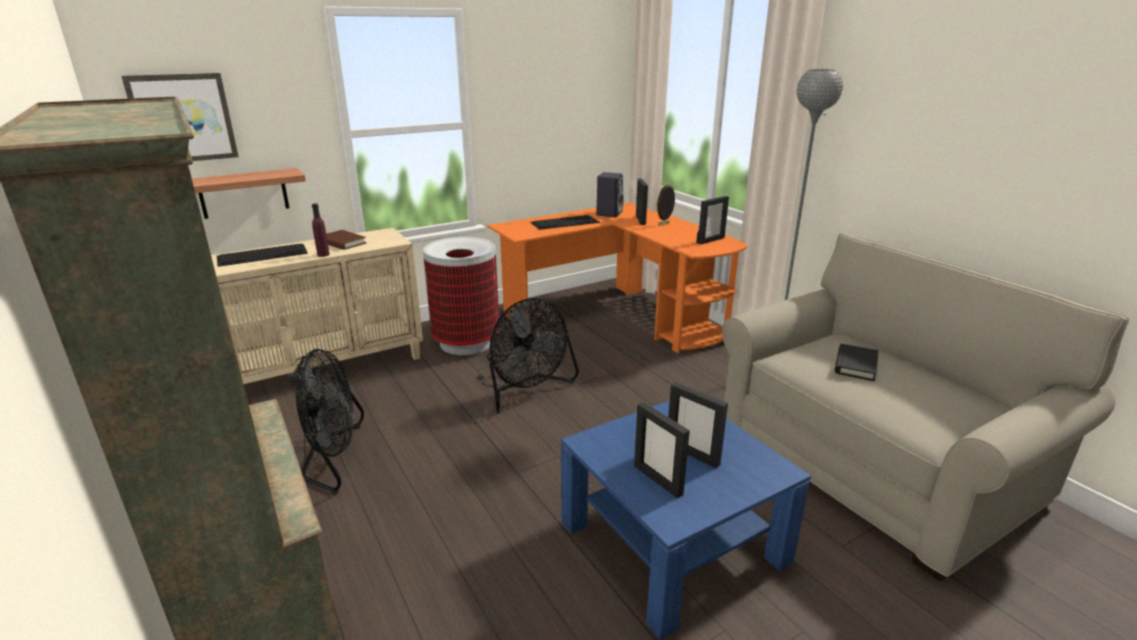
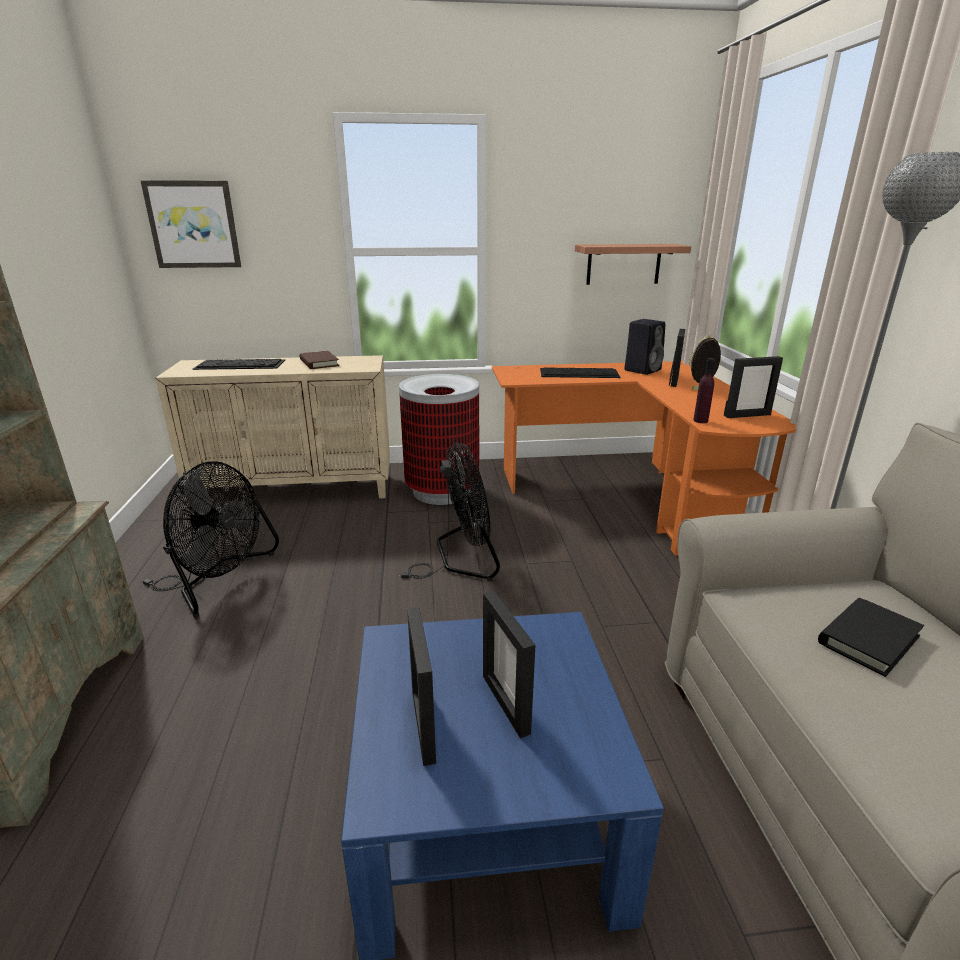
camera: 25 degrees right, 0 degrees up
shelf [192,168,306,219] -> shelf moved to [575,244,691,285]
purple bottle [312,203,330,257] -> purple bottle moved to [693,358,715,423]
black fan [478,298,579,414] -> black fan turned 90 degrees counterclockwise [400,443,500,582]

